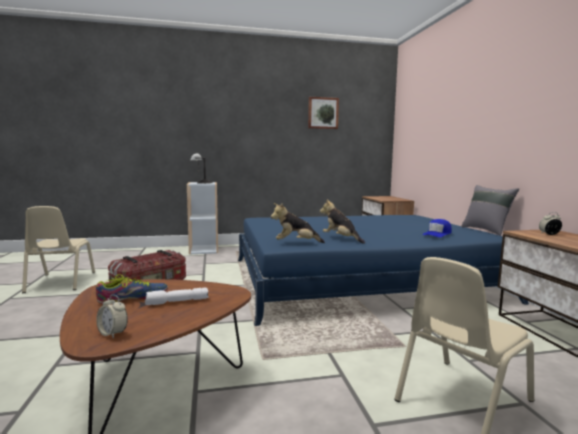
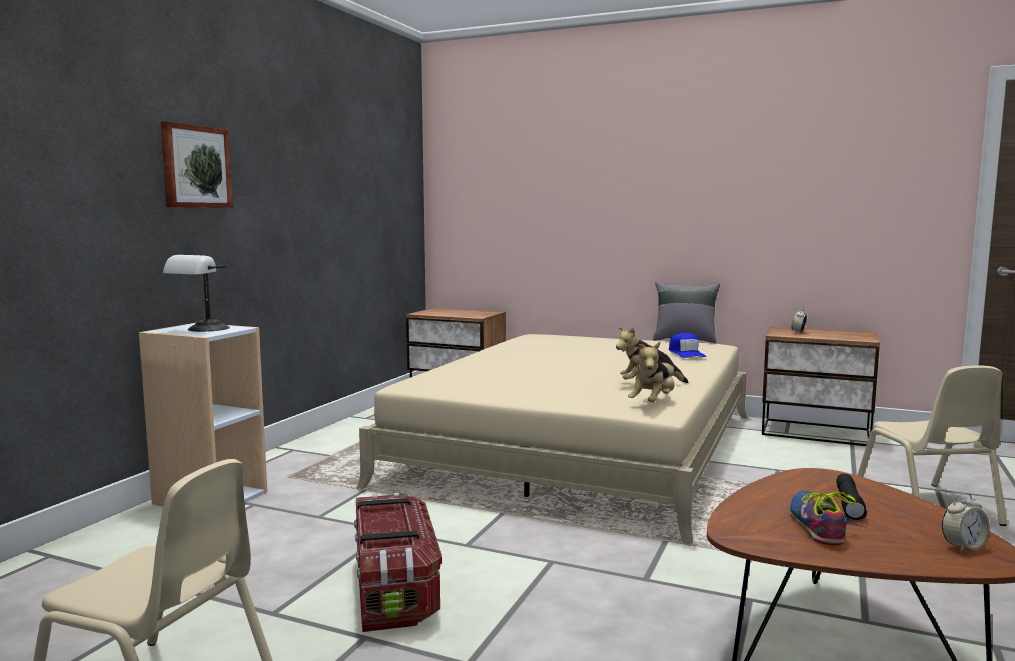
camera: 55 degrees left, 0 degrees up
white flashlight [145,288,208,305] -> black flashlight [836,474,867,520]
blue bed [238,215,529,326] -> beige bed [357,334,747,546]
picture [308,97,339,129] -> picture moved to [161,121,233,208]

